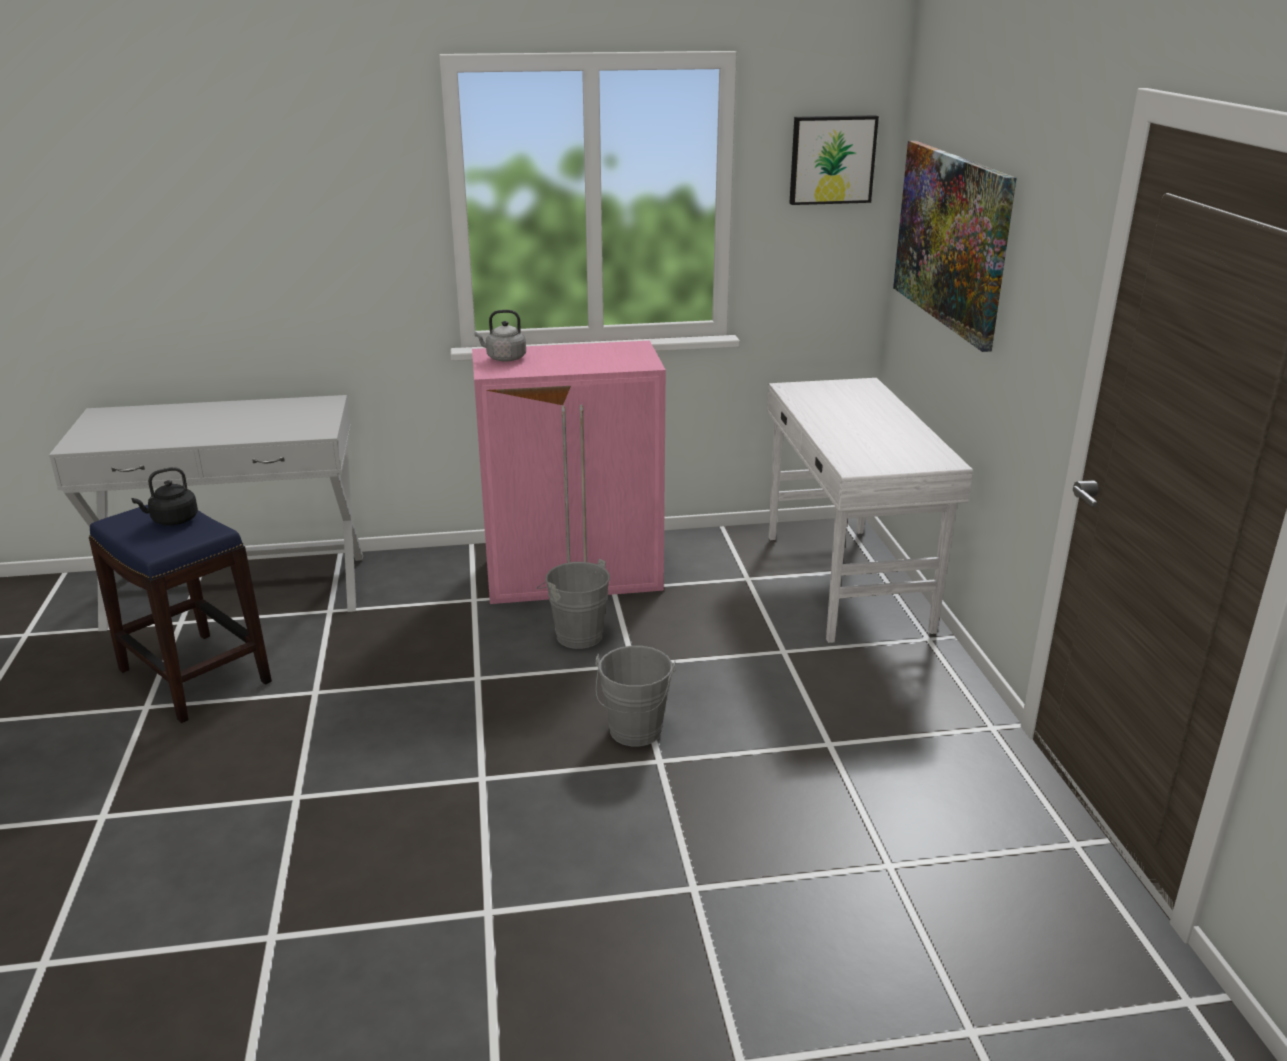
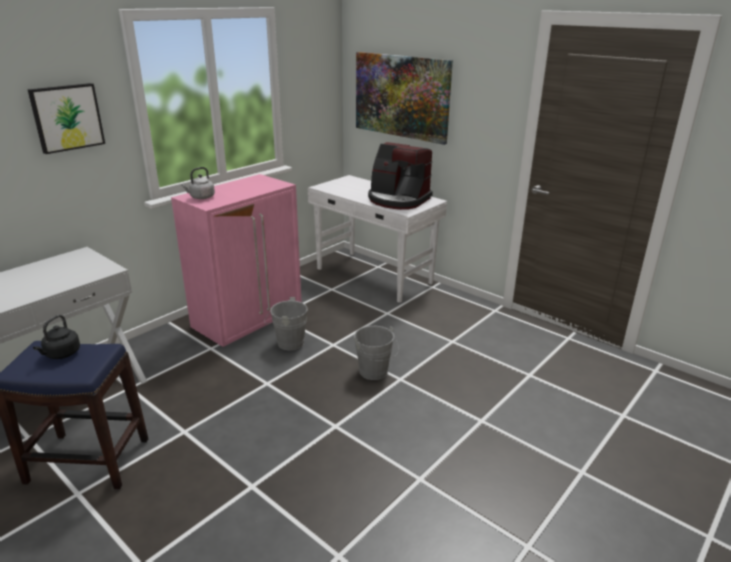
camera: 40 degrees left, 0 degrees up
picture [789,115,879,205] -> picture moved to [28,83,105,154]
none -> coffee machine [368,142,433,210]

